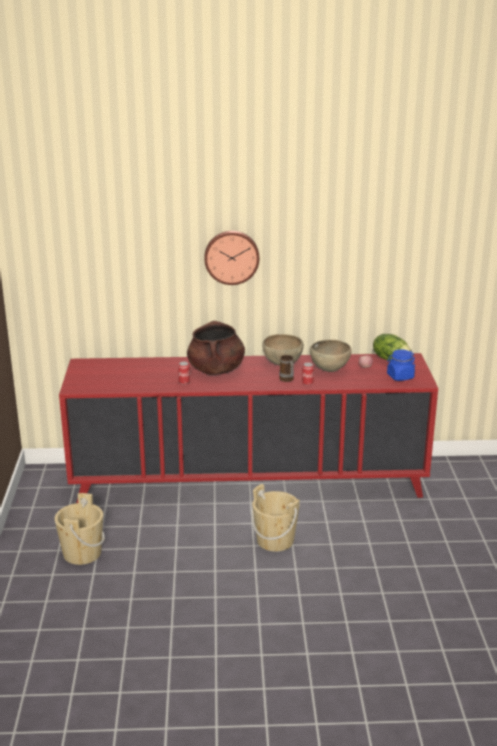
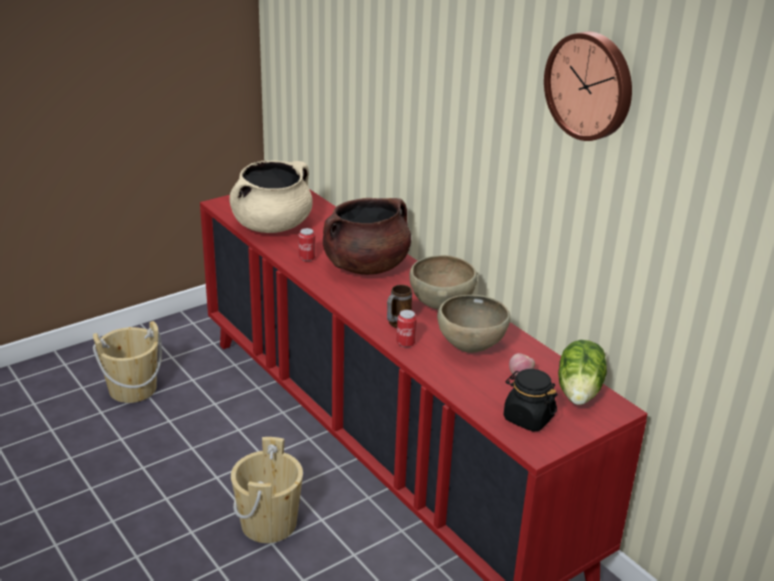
camera: 55 degrees right, 5 degrees up
wall clock [204,231,259,285] -> wall clock moved to [544,32,632,141]
blue jar [387,350,415,381] -> black jar [504,369,558,431]
none -> beige cooking pot [229,161,313,233]

